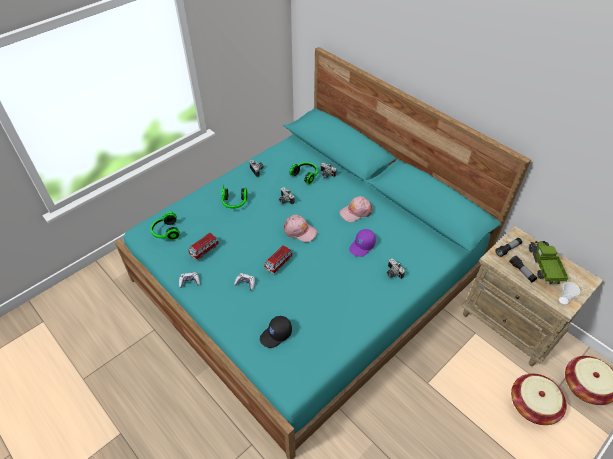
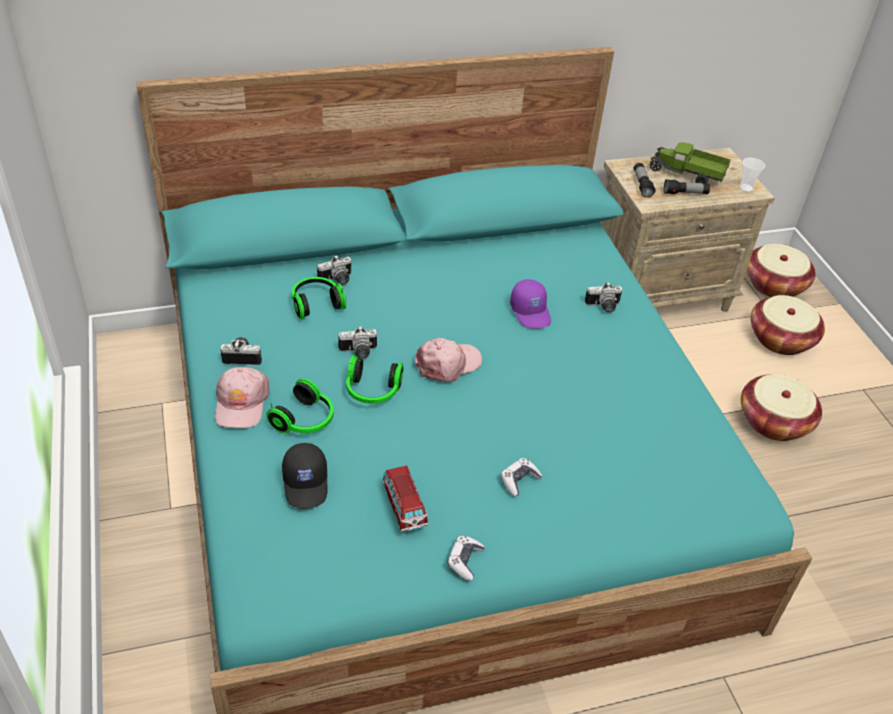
camera: 65 degrees left, 5 degrees down
headphones [151,212,180,240] -> headphones moved to [346,350,403,404]
black cap [260,316,292,348] -> black cap moved to [282,443,327,509]
toy car [264,245,293,274] -> none
pink cap [339,196,373,222] -> pink cap moved to [215,367,269,428]
none -> basket [741,374,822,441]

